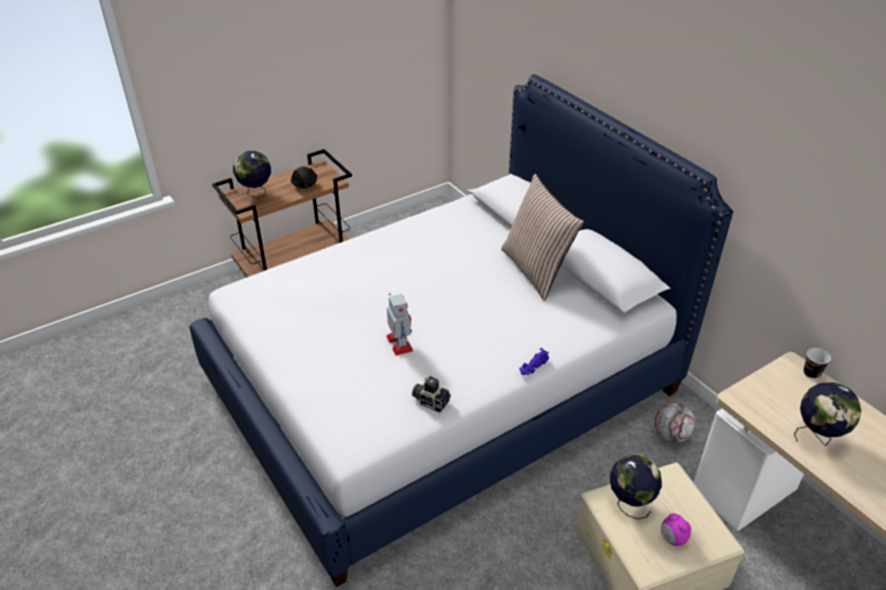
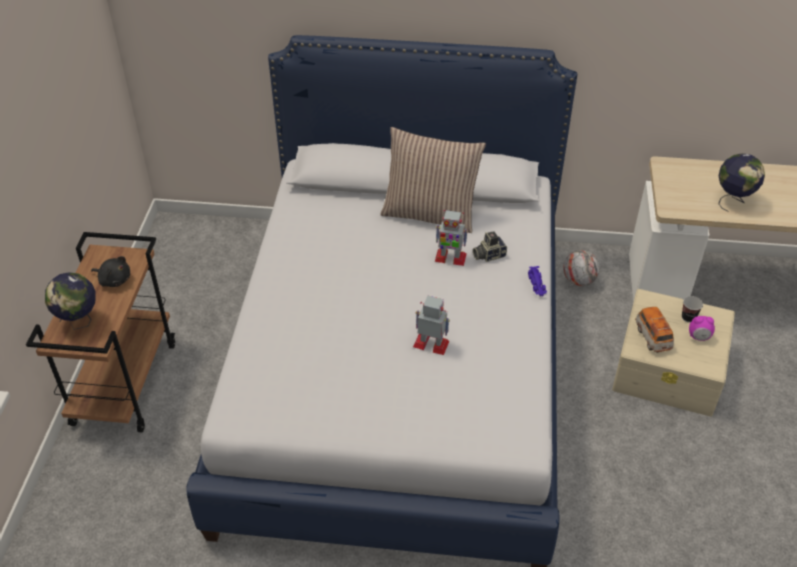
camera: 50 degrees left, 5 degrees up
camera [412,375,451,413] -> camera moved to [473,231,507,262]
globe [610,454,662,519] -> toy car [635,307,674,353]
cup [803,348,831,379] -> cup moved to [682,296,703,323]
none -> toy robot [435,210,468,266]

